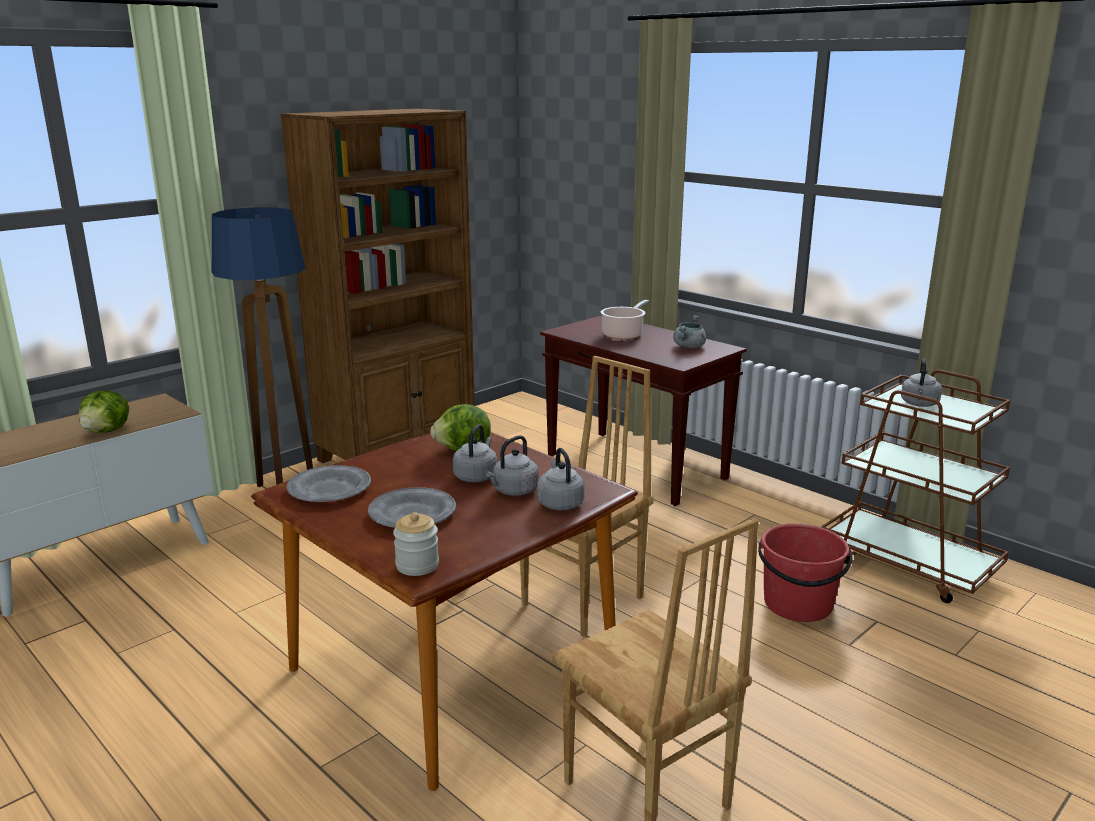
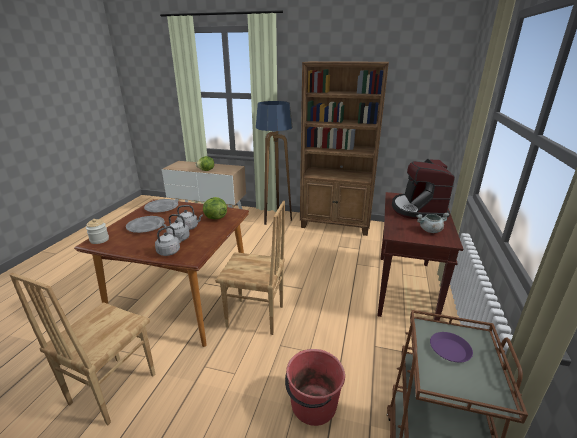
camera: 60 degrees right, 5 degrees up
cooking pot [600,300,649,340] -> coffee machine [392,159,455,219]
grey kettle [901,358,942,407] -> purple plate [430,332,473,362]

